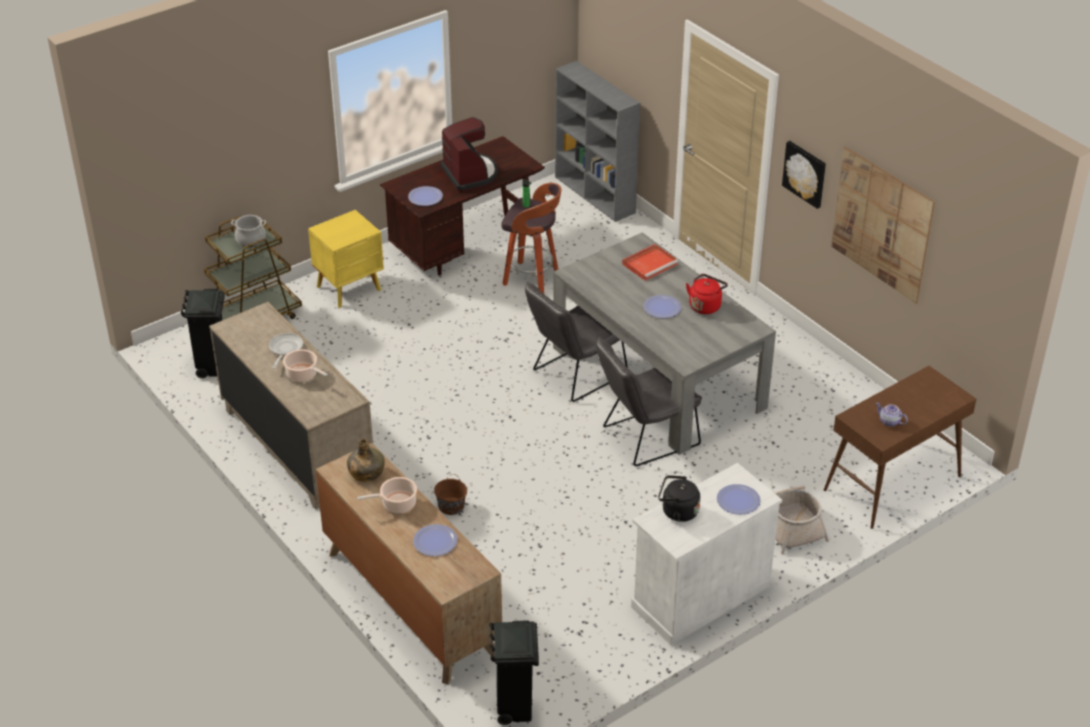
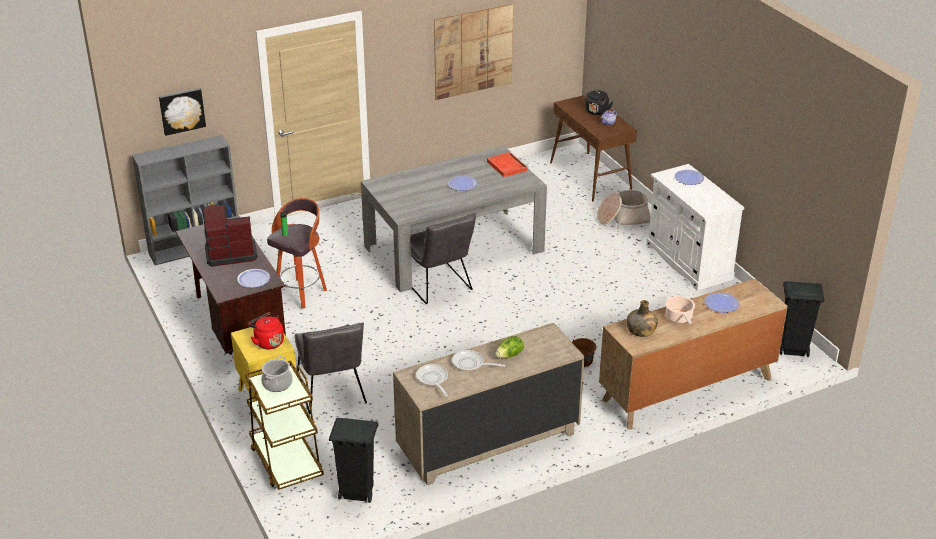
camera: 80 degrees left, 5 degrees down
cooking pot [283,349,328,382] -> lettuce [495,336,524,358]
grey chair [596,337,702,466] -> grey chair moved to [295,323,367,414]
red tray [622,244,679,281] -> red tray moved to [487,152,529,177]
black kettle [658,475,700,522] -> black kettle moved to [583,90,613,115]
red kettle [686,274,728,314] -> red kettle moved to [248,312,284,349]
picture [782,141,826,209] -> picture moved to [159,88,206,136]
none -> frying pan [416,364,448,396]

